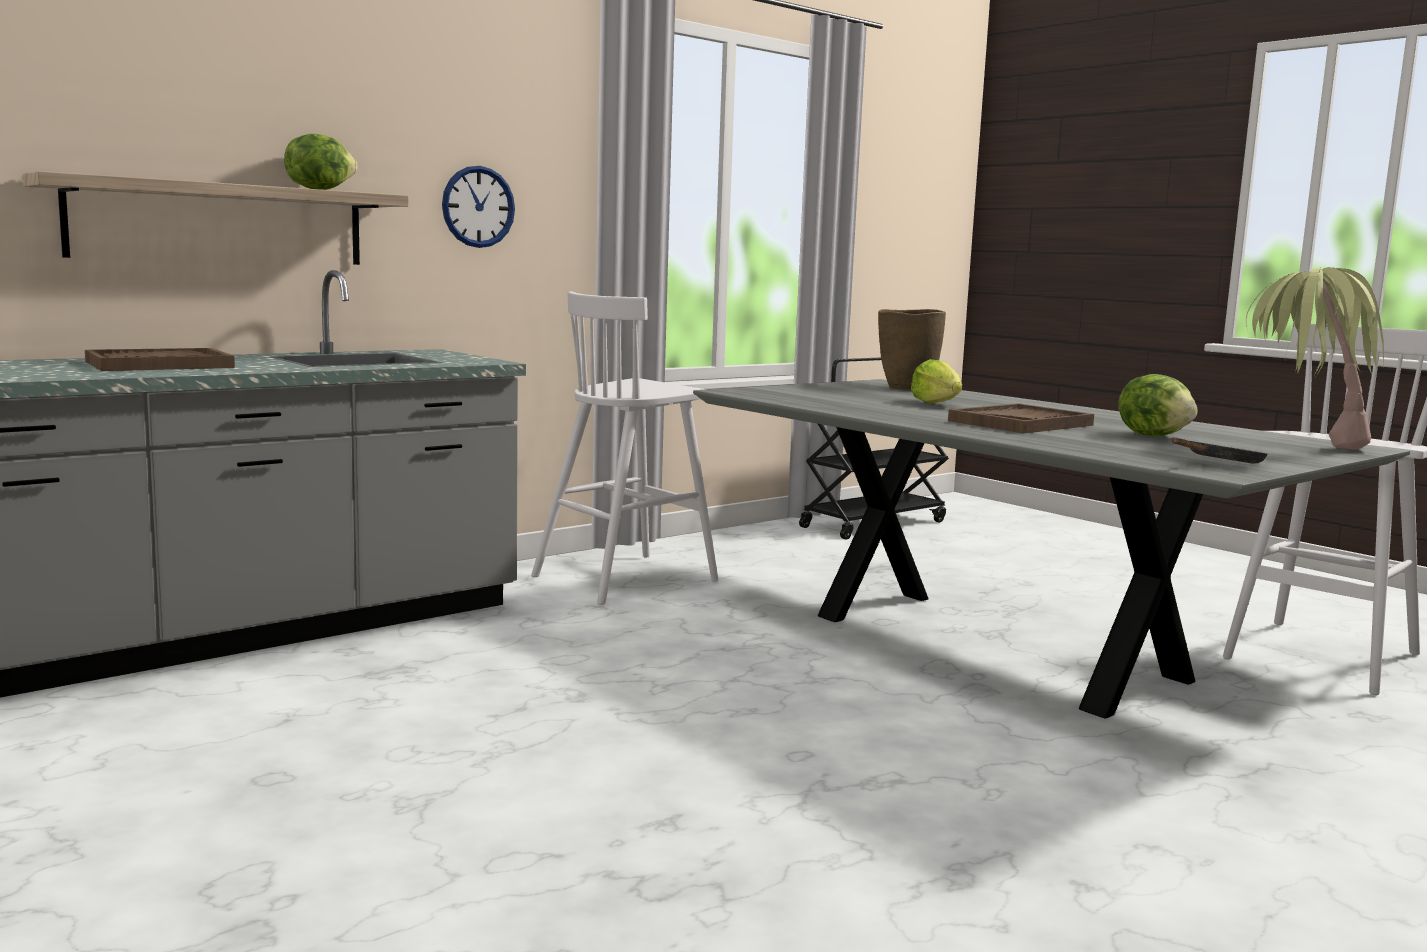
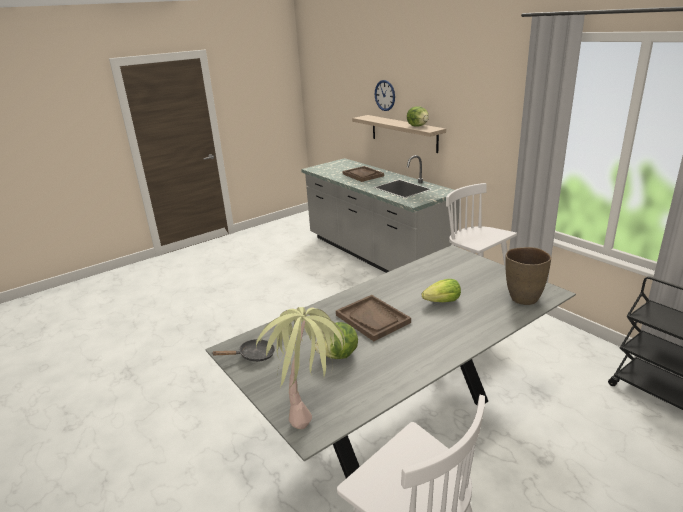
camera: 95 degrees right, 15 degrees up
wall clock [442,166,515,248] -> wall clock moved to [375,80,395,111]
black frying pan [1172,438,1268,464] -> black frying pan turned 75 degrees counterclockwise [212,339,275,362]

